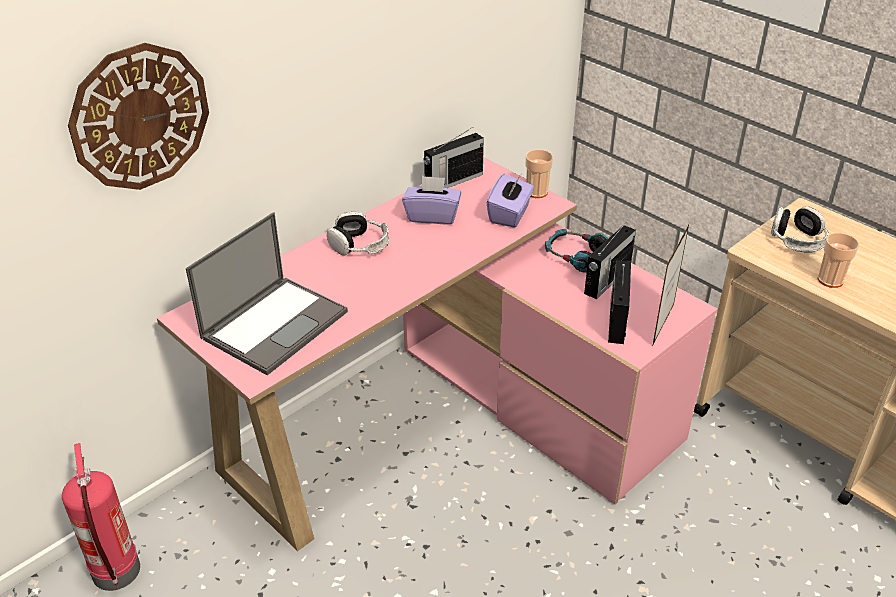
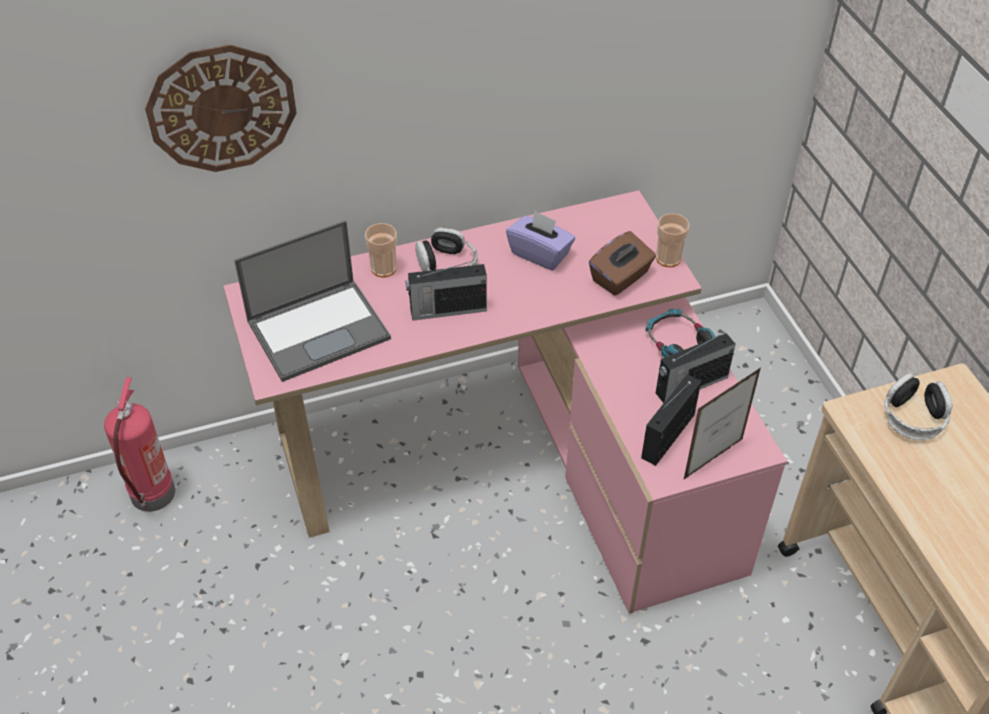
camera: 25 degrees right, 10 degrees up
radio [424,127,484,188] -> radio moved to [405,260,487,321]
purple tissue box [487,174,534,228] -> brown tissue box [589,231,656,296]
cup [818,233,859,288] -> cup moved to [365,223,397,278]

